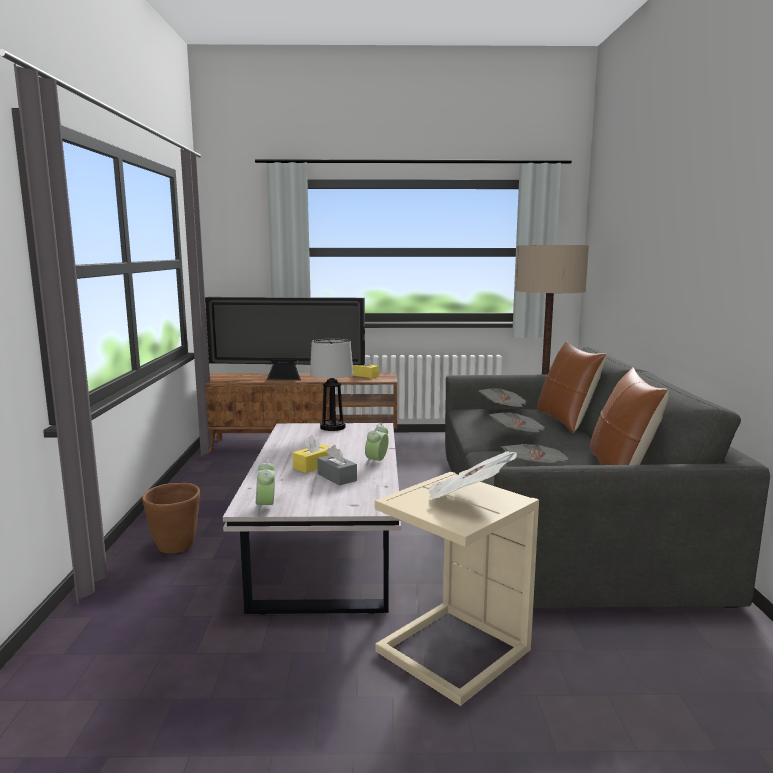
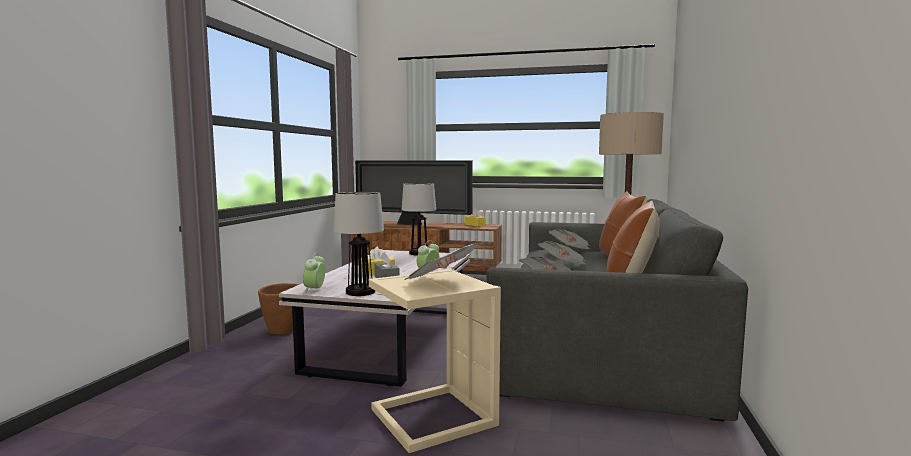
camera: 15 degrees right, 5 degrees down
none -> table lamp [334,192,384,296]

